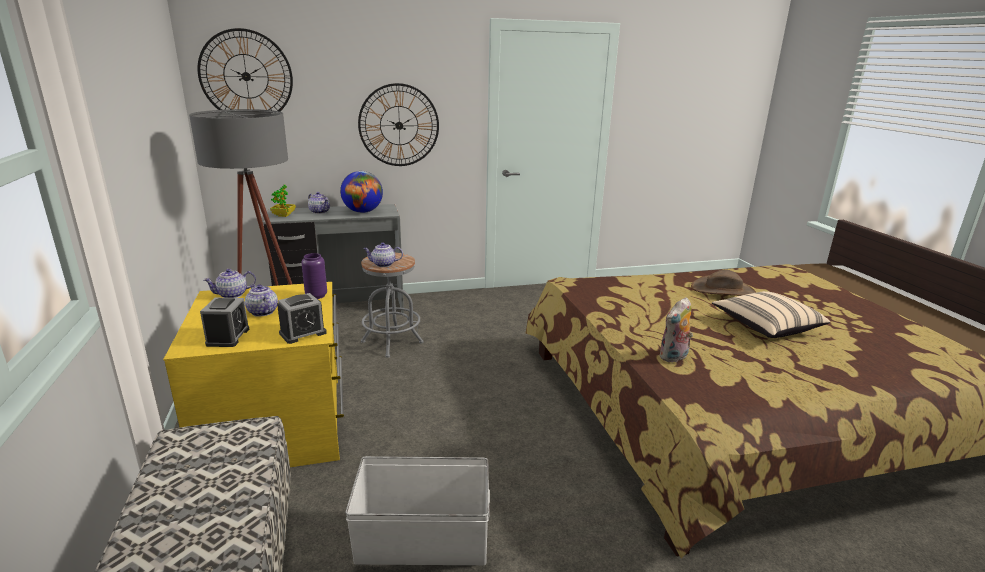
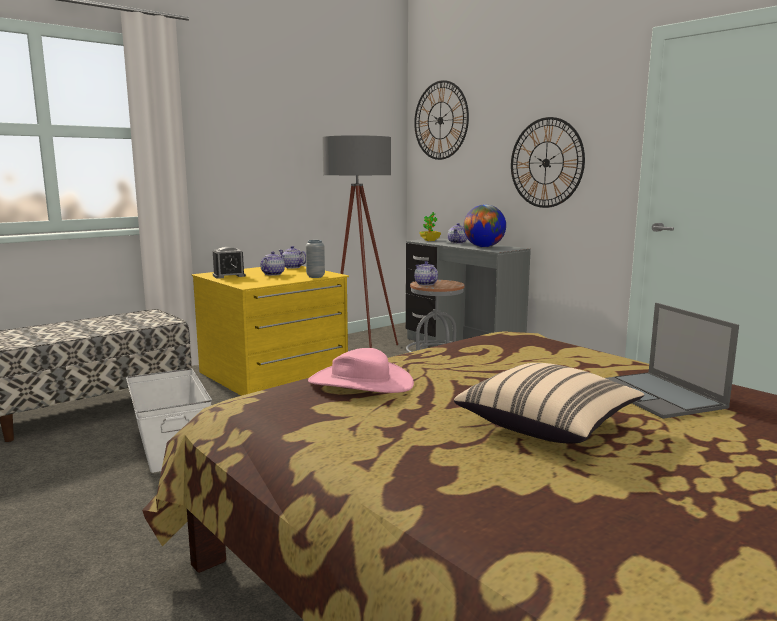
camera: 65 degrees right, 10 degrees down
alarm clock [277,293,327,344] -> none
purple vase [301,253,327,299] -> grey vase [306,240,325,278]
plush toy [659,297,693,362] -> pink hat [308,348,414,393]
brown hat [691,270,757,296] -> laptop [606,303,739,419]

